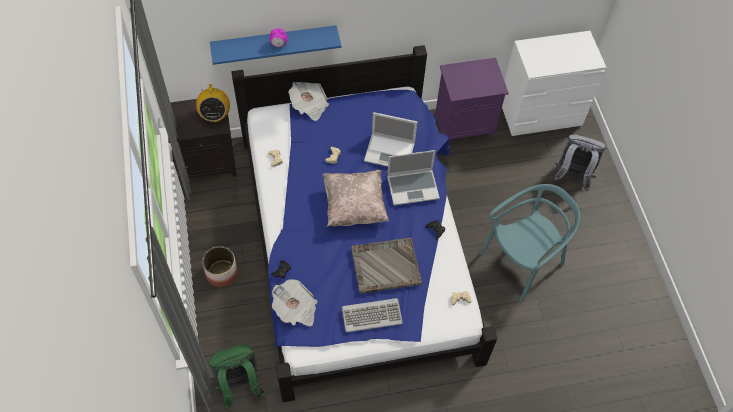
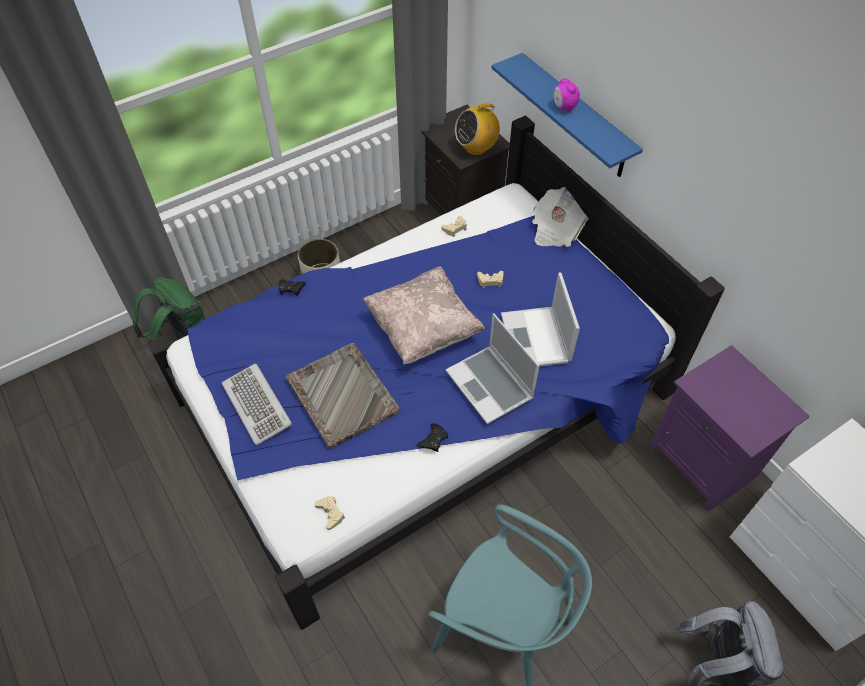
camera: 70 degrees right, 5 degrees down
newspaper [272,279,317,327] -> none

